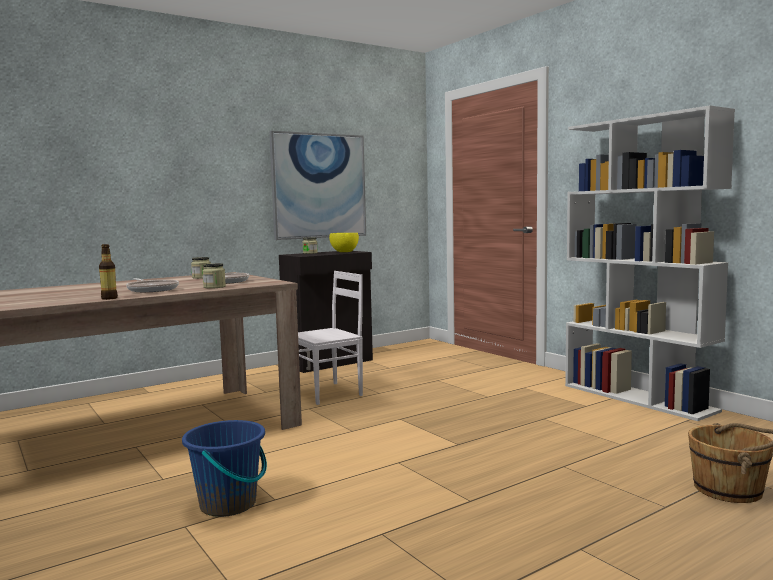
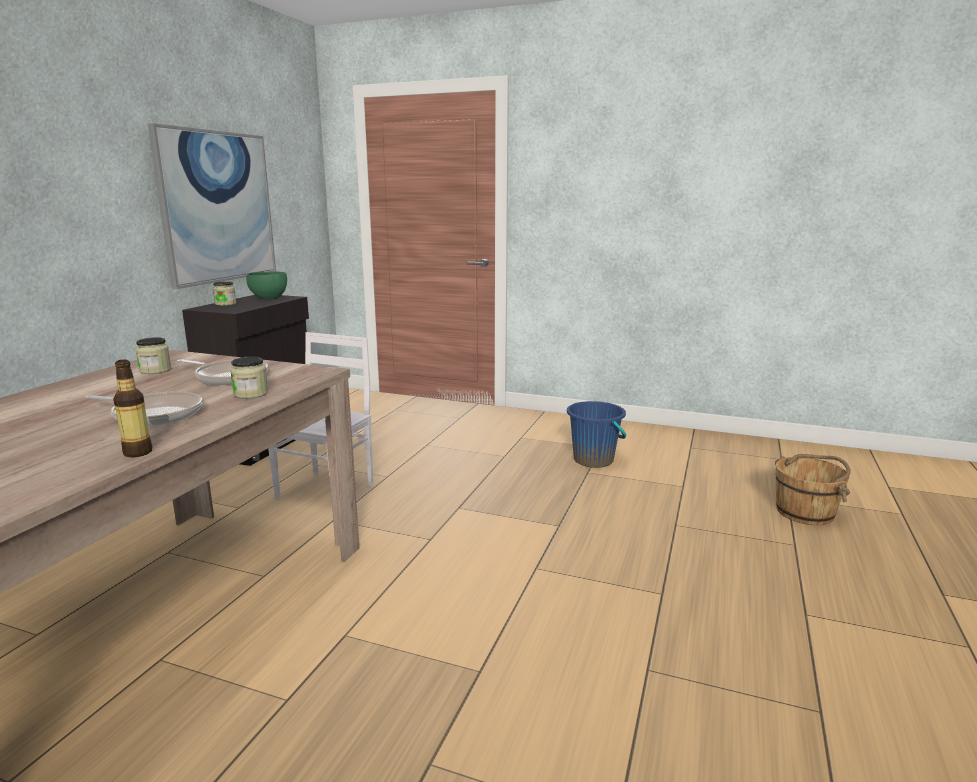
camera: 35 degrees left, 10 degrees up
blue bucket [182,420,267,517] -> blue bucket moved to [567,401,626,468]
yellow bowl [329,233,359,252] -> green bowl [246,271,287,299]
white bookcase [565,105,735,421] -> none

